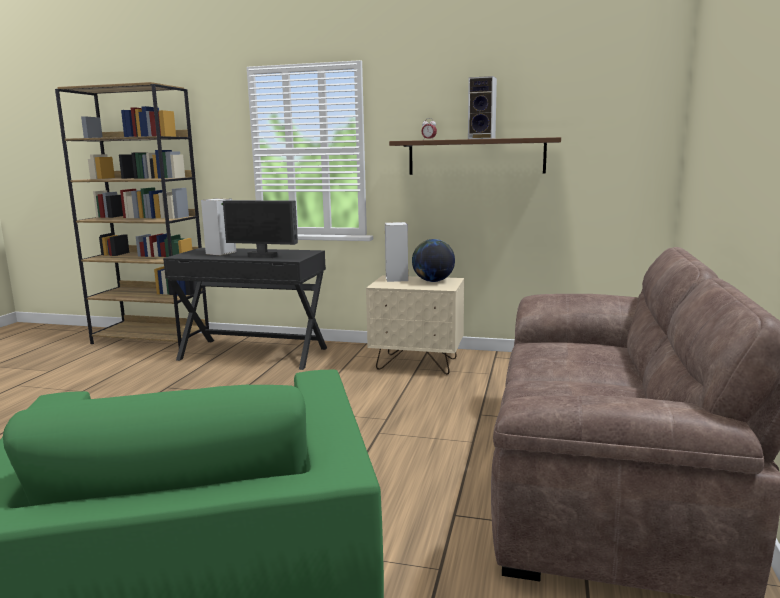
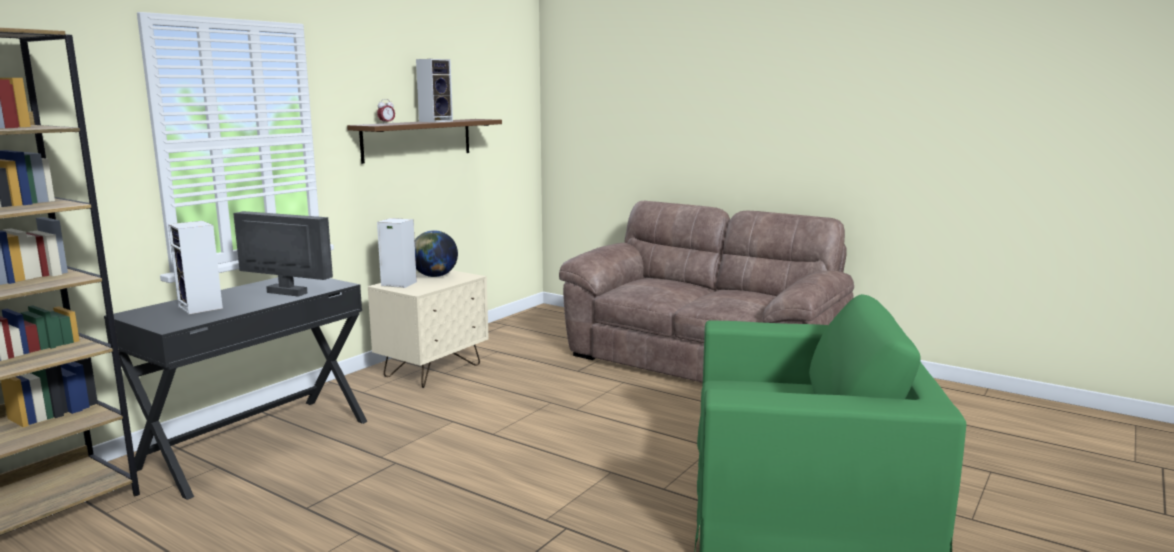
camera: 70 degrees left, 0 degrees up
monitor [223,200,298,258] -> monitor turned 105 degrees counterclockwise [233,211,333,297]

